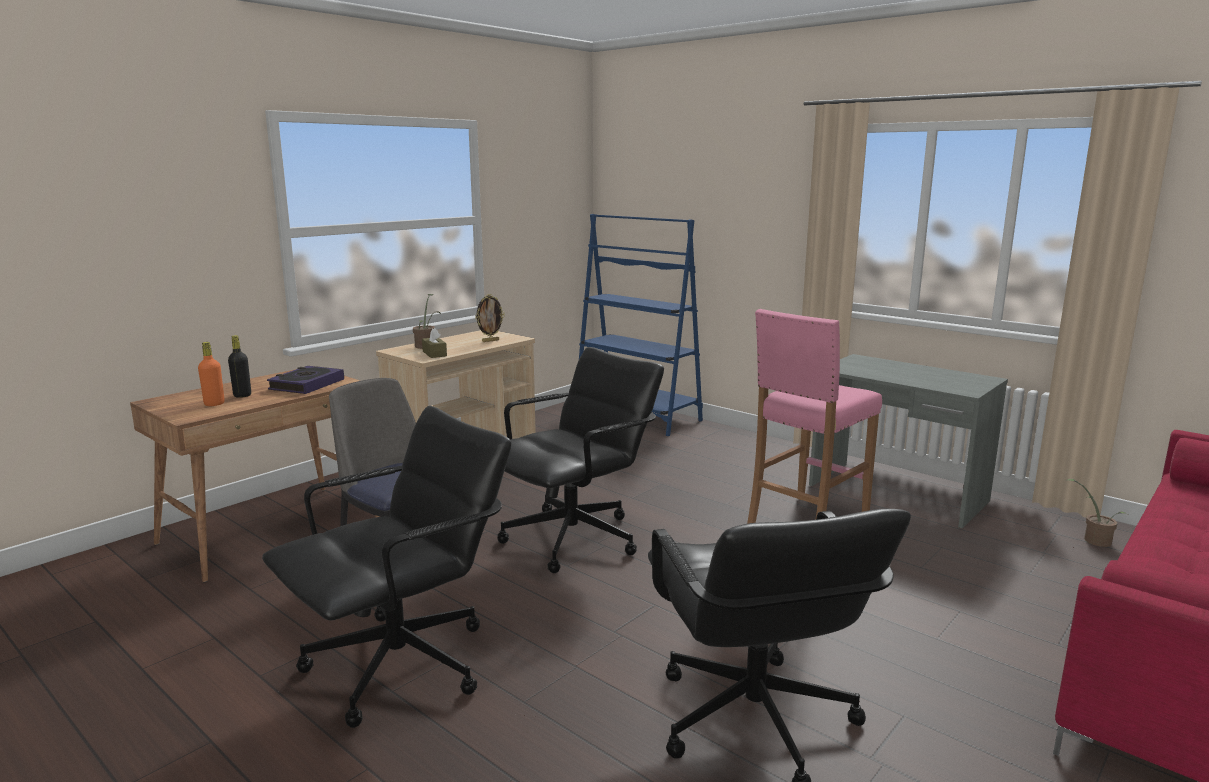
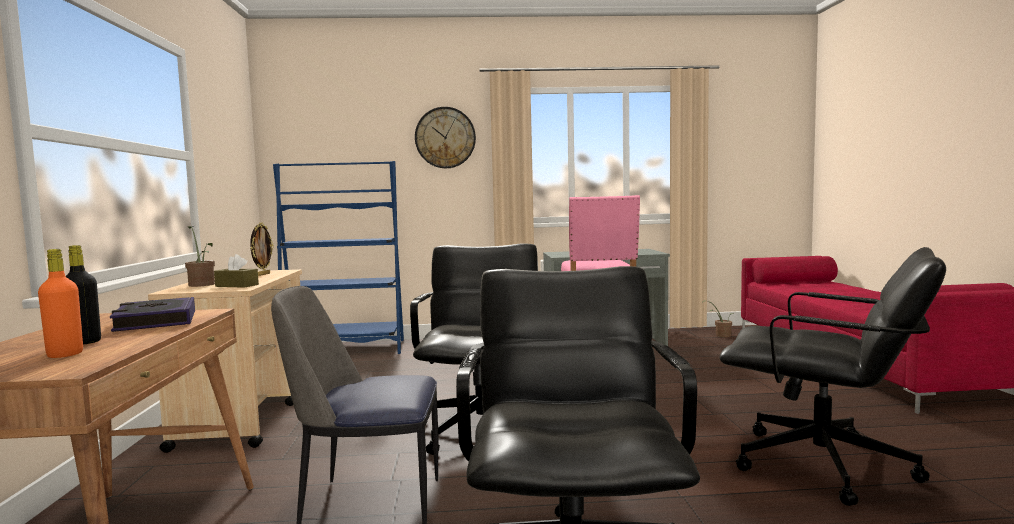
camera: 45 degrees left, 10 degrees down
none -> wall clock [415,107,476,168]

